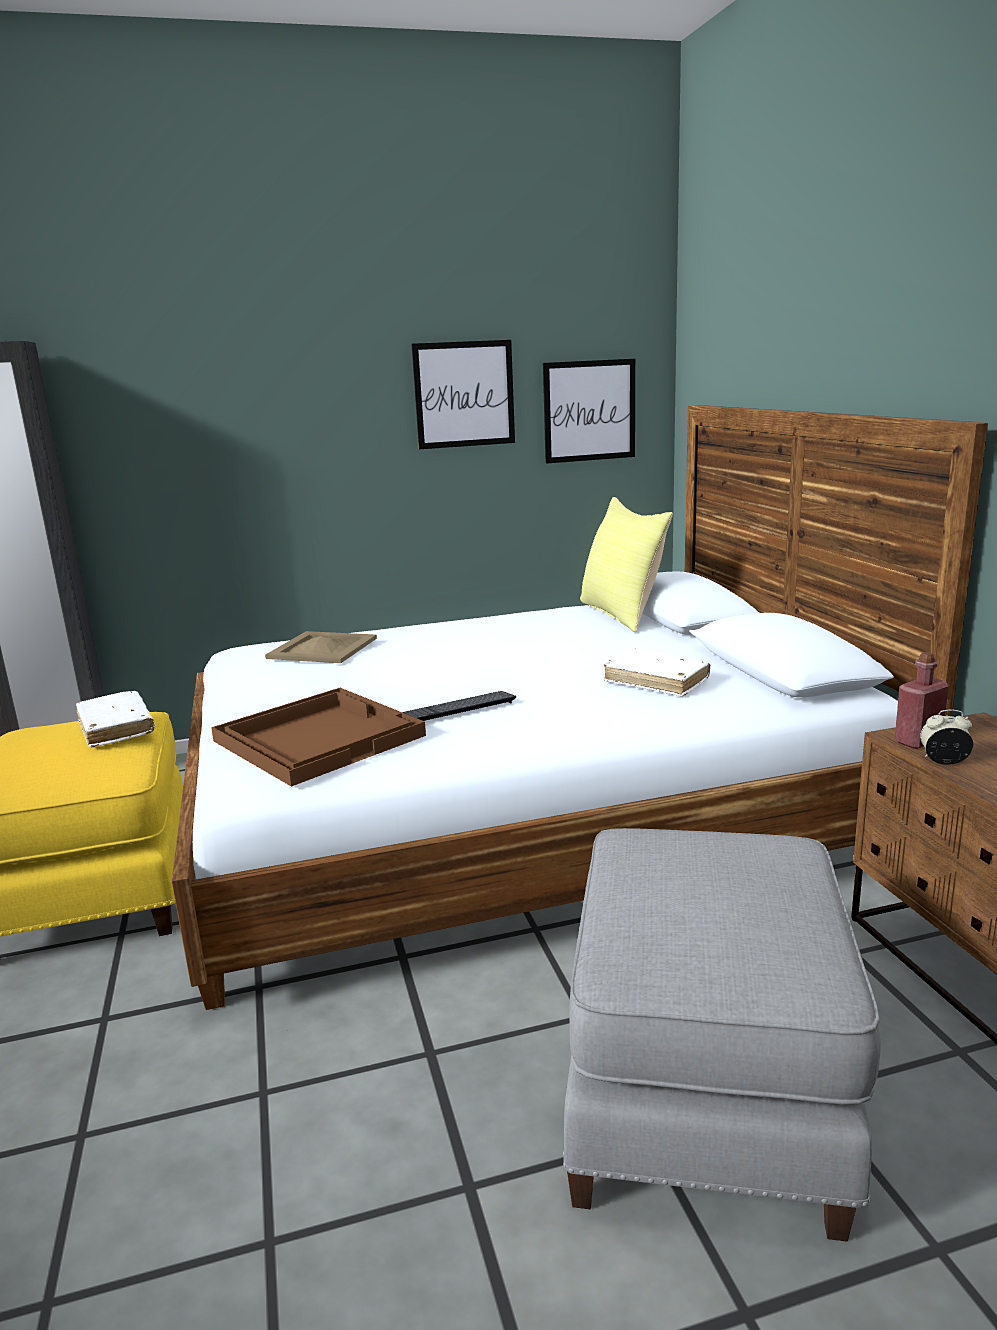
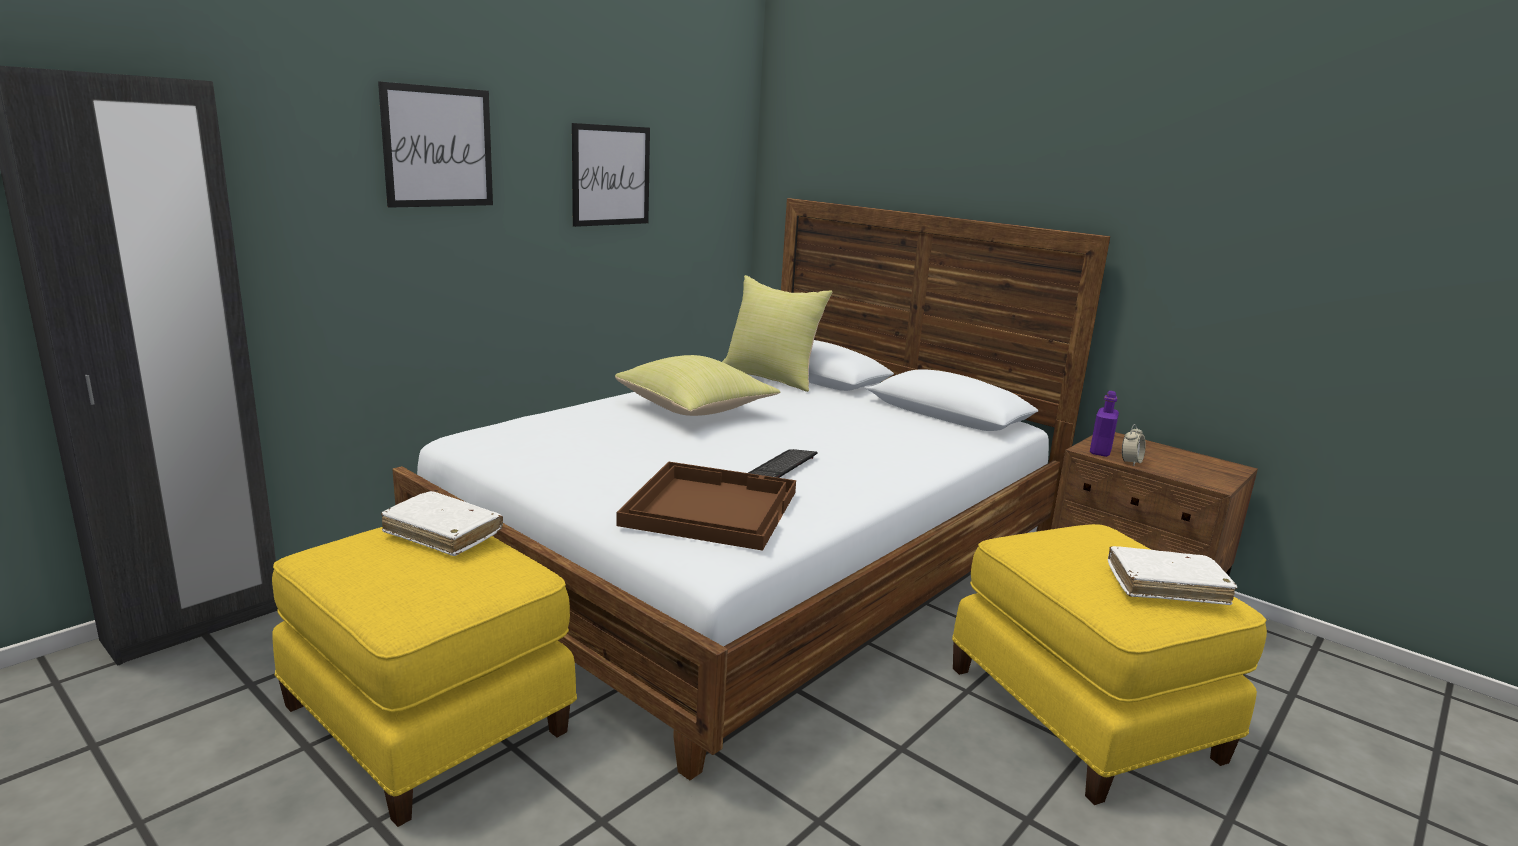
camera: 35 degrees left, 0 degrees up
beige tray [265,631,377,663] -> none
picture [543,359,635,464] -> picture moved to [378,81,493,208]
grey ottoman [563,828,881,1242] -> yellow ottoman [952,524,1267,805]
white book [604,648,710,697] -> white book moved to [1108,546,1237,605]
red bottle [895,652,949,749] -> purple bottle [1090,391,1119,457]
alarm clock [920,709,973,765] -> alarm clock turned 150 degrees clockwise [1122,424,1146,466]
none -> yellow pillow [615,355,780,416]

